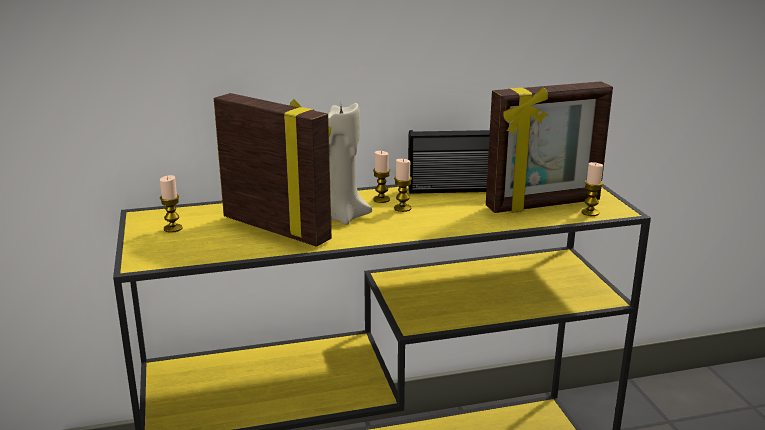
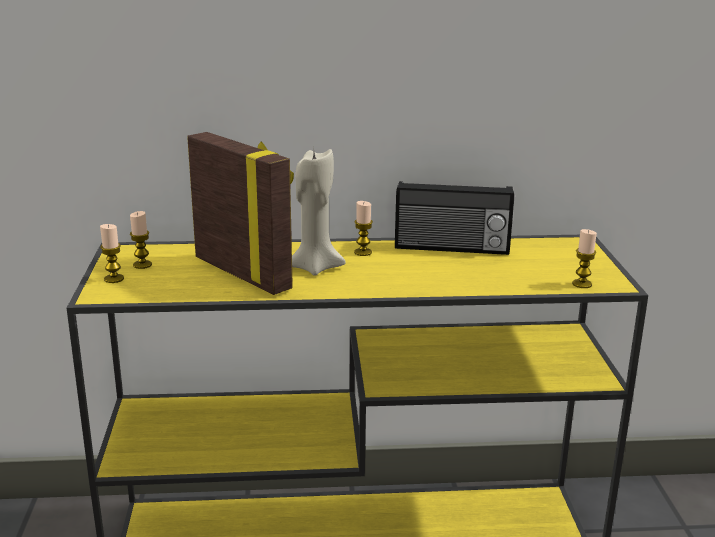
camera: 10 degrees right, 0 degrees up
candle [394,159,412,212] -> candle moved to [100,224,124,283]
picture frame [486,81,613,213] -> none

